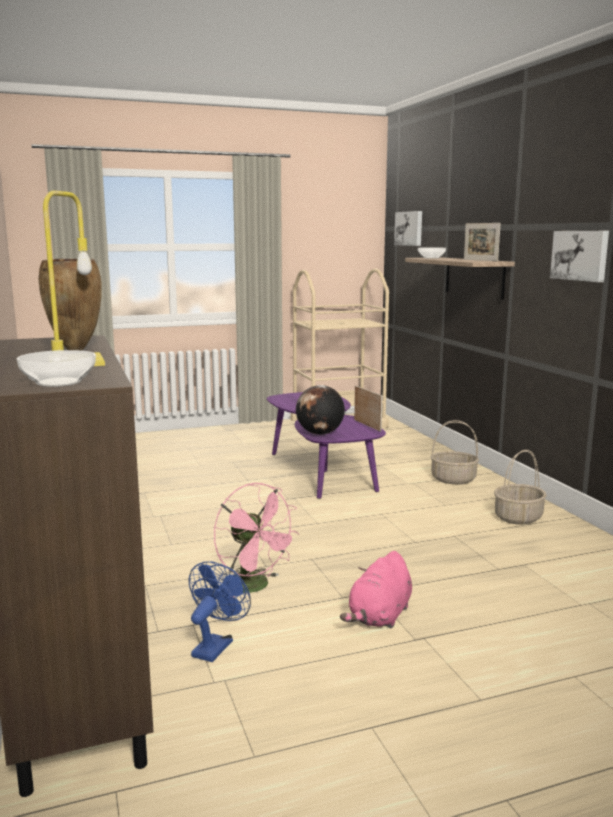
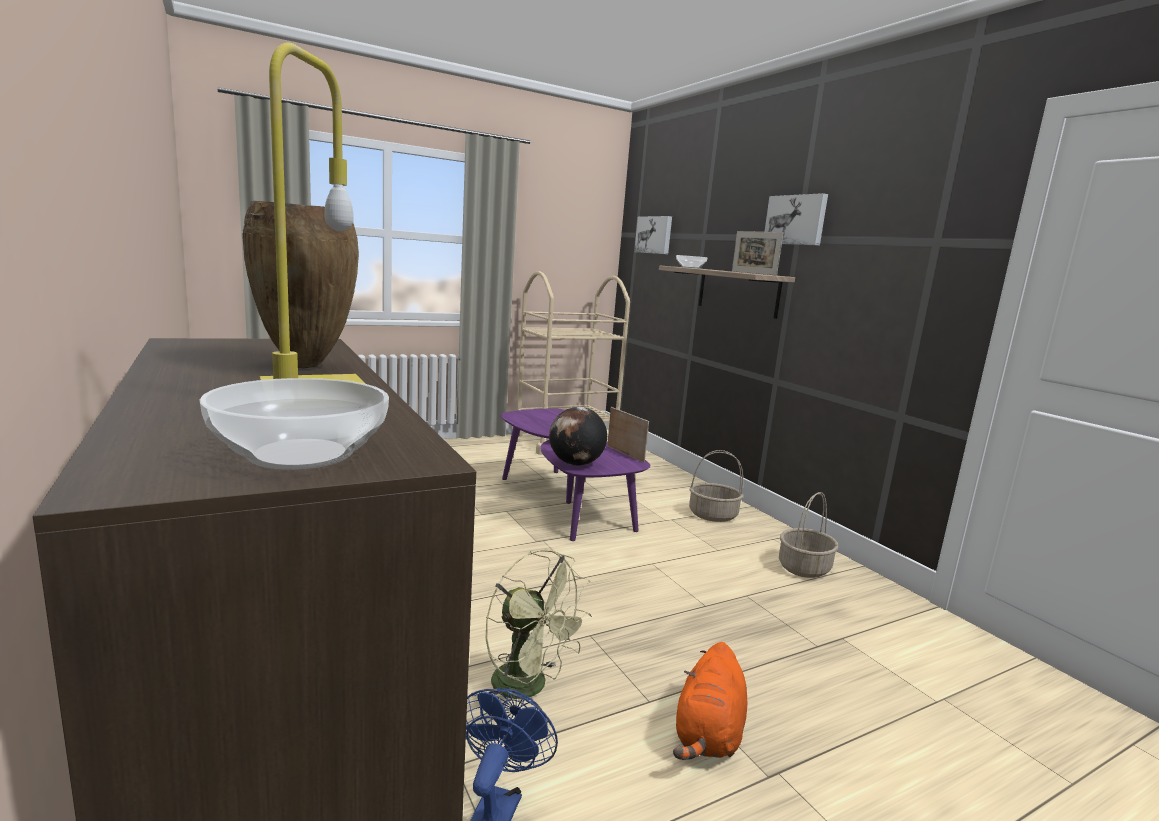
camera: 10 degrees left, 0 degrees up
pink fan [214,483,300,597] -> green fan [486,549,592,709]
pink plush toy [340,551,412,629] -> orange plush toy [673,642,747,760]
picture [550,231,609,282] -> picture moved to [764,193,828,246]

